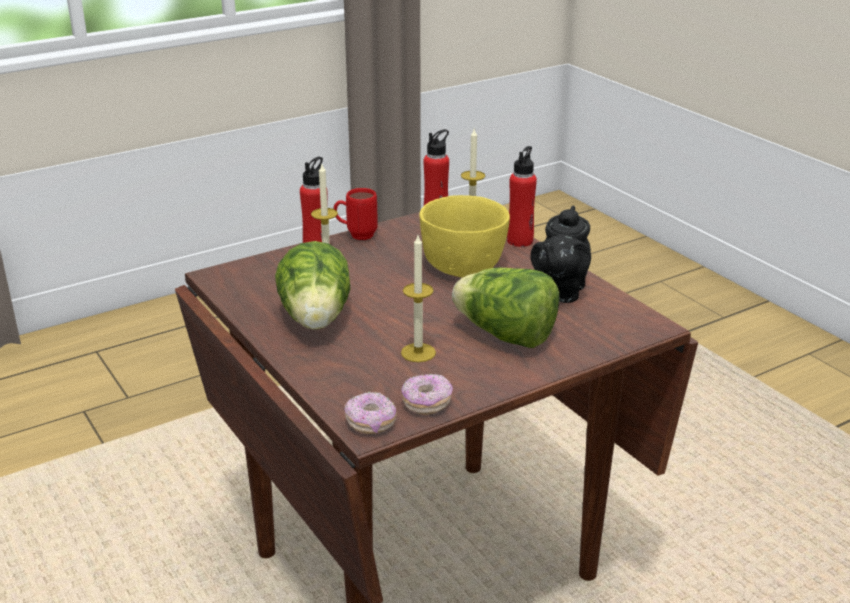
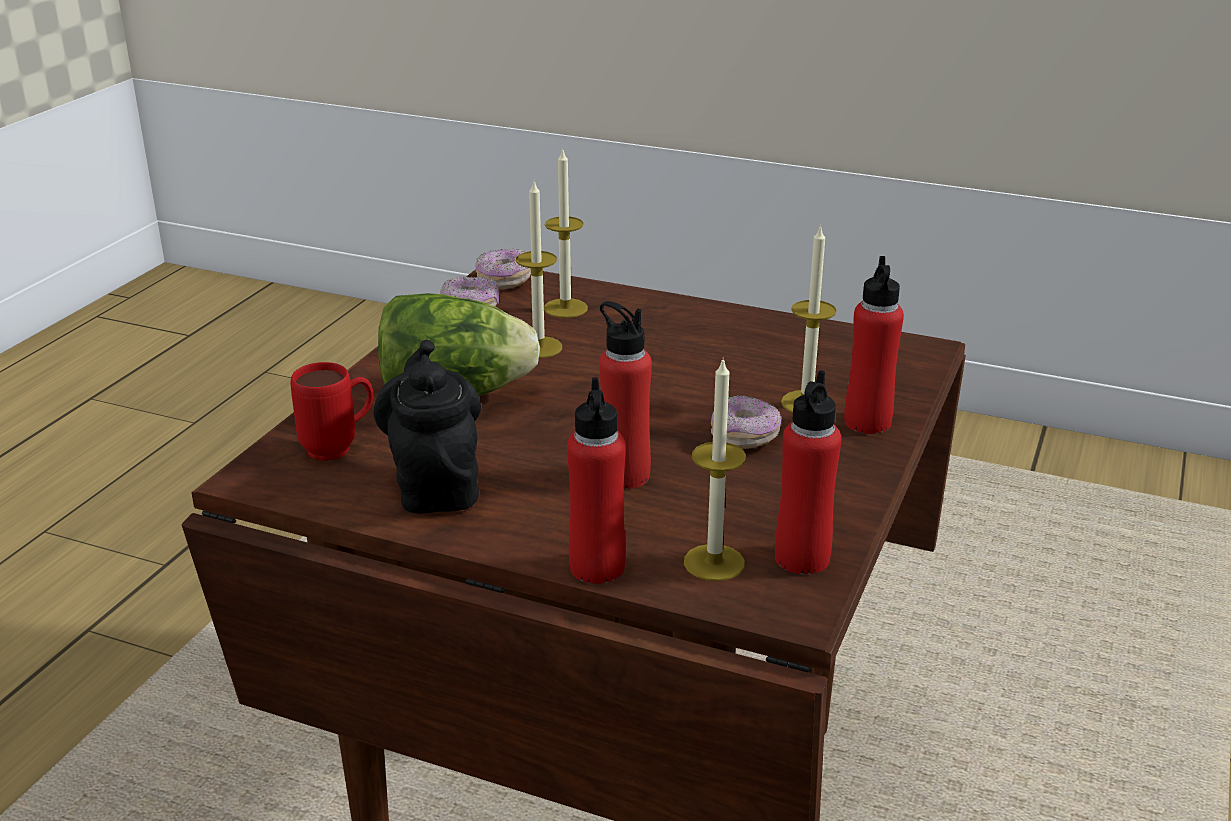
camera: 145 degrees right, 0 degrees up
lettuce [275,241,350,330] -> none
red mug [333,188,378,240] -> red mug moved to [291,362,373,461]
yellow bowl [419,195,510,277] -> red bottle [599,301,652,489]
none -> candle [544,147,588,318]
none -> donut [711,395,781,449]

